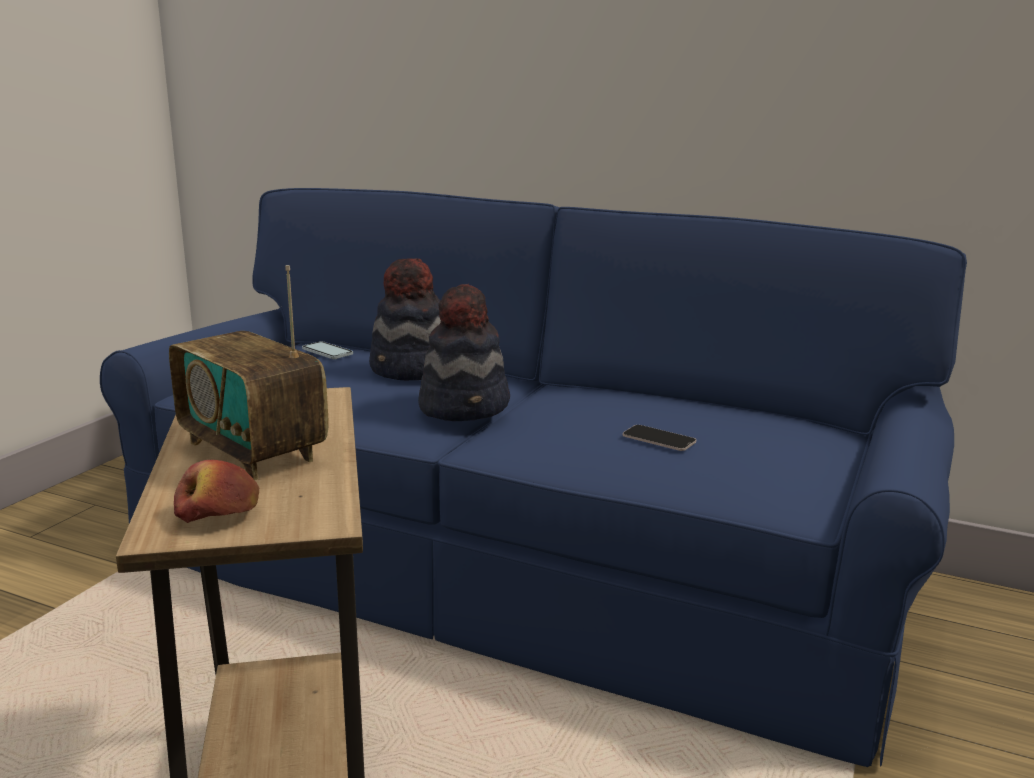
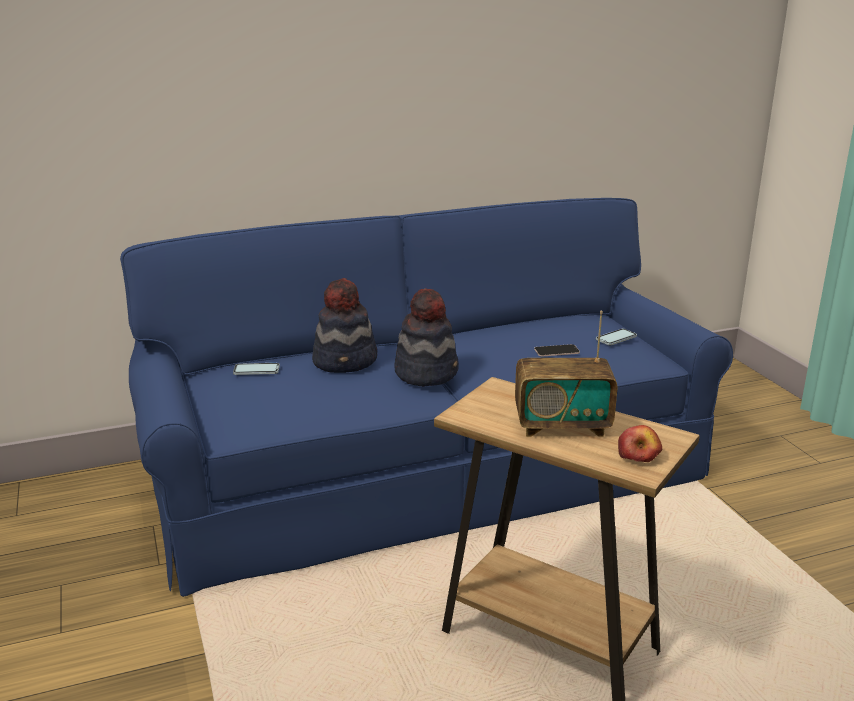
camera: 45 degrees left, 5 degrees up
none -> phone [596,329,637,345]

